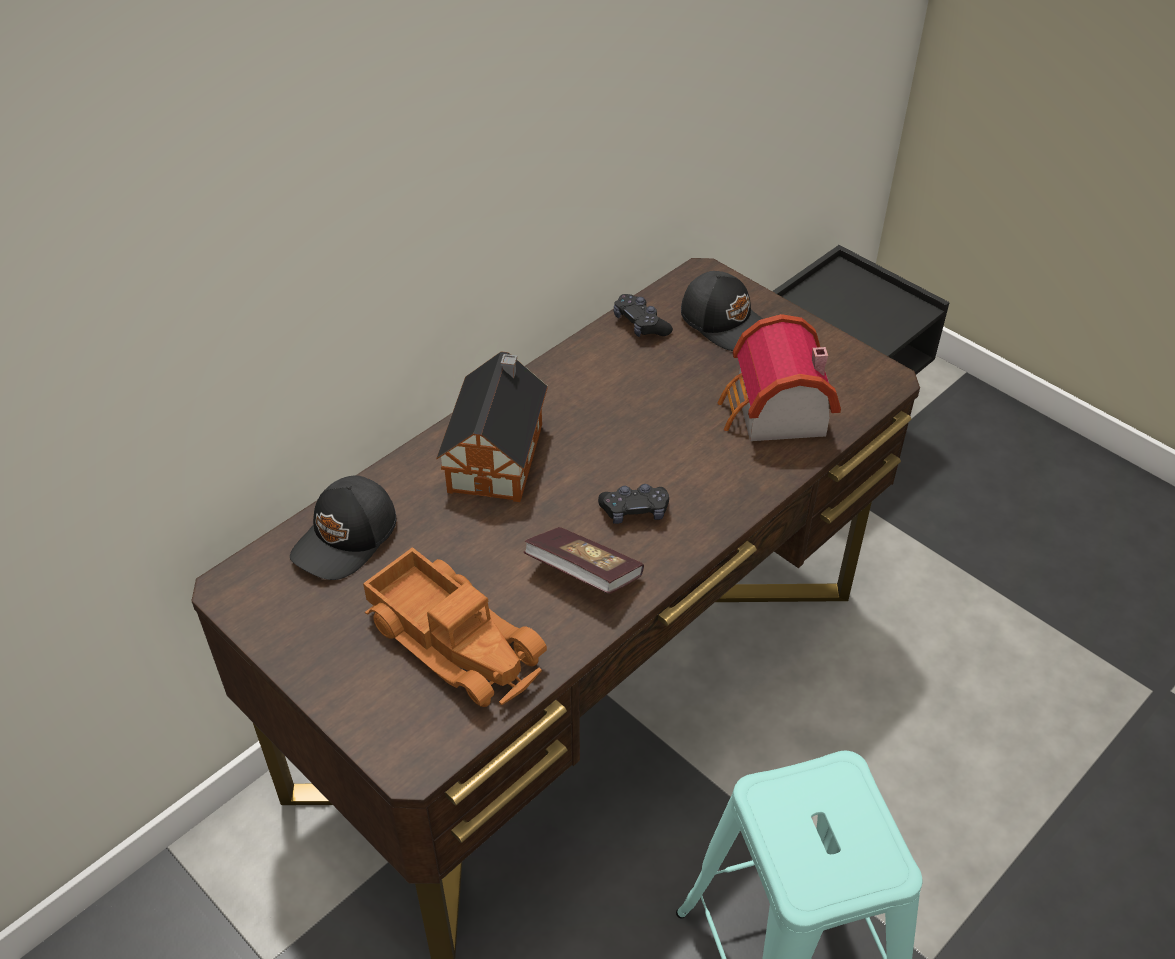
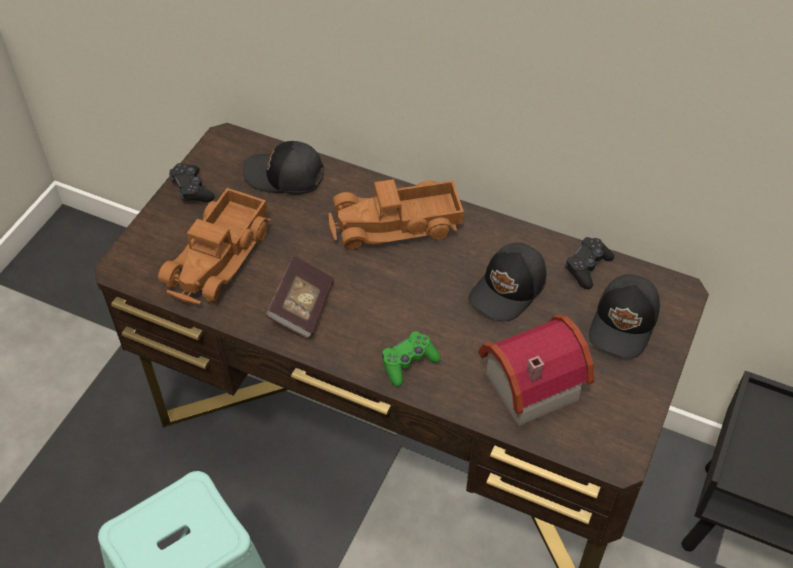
camera: 70 degrees right, 5 degrees up
toy house [436,351,548,502] -> toy truck [329,179,464,249]
black game controller [598,484,669,524] -> black game controller moved to [169,163,215,202]
none -> green game controller [382,331,441,387]
none -> black cap [468,243,546,322]

